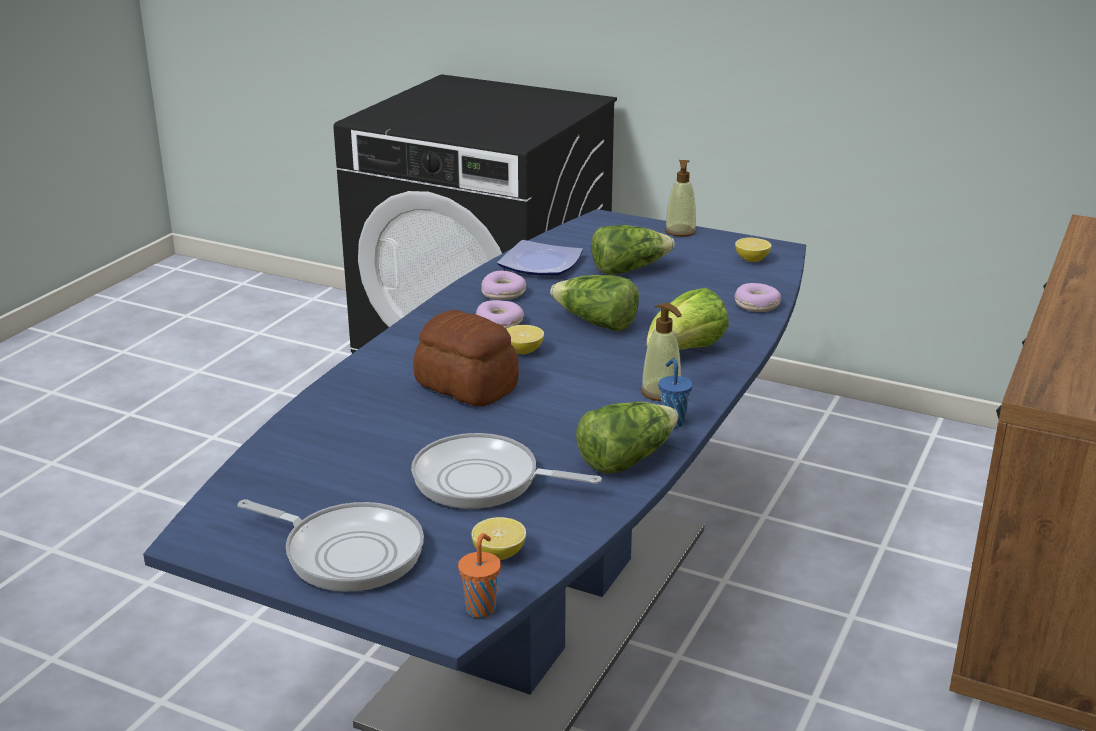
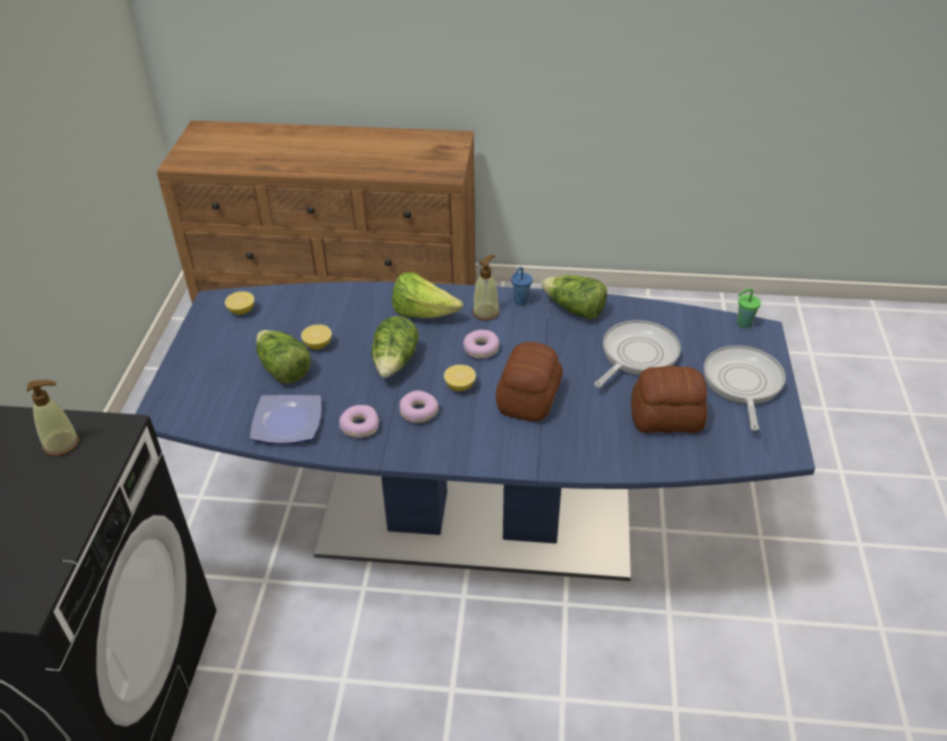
camera: 110 degrees left, 15 degrees up
frying pan [411,433,602,509] -> frying pan turned 135 degrees counterclockwise [594,320,681,387]
orange cup [458,533,501,618] -> green cup [737,288,761,328]
lemon [472,517,526,560] -> lemon moved to [301,324,332,350]
soap dispenser [665,160,697,237] -> soap dispenser moved to [27,380,79,456]
donut [734,283,781,312] -> donut moved to [463,330,499,358]
none -> bread [631,366,708,433]

